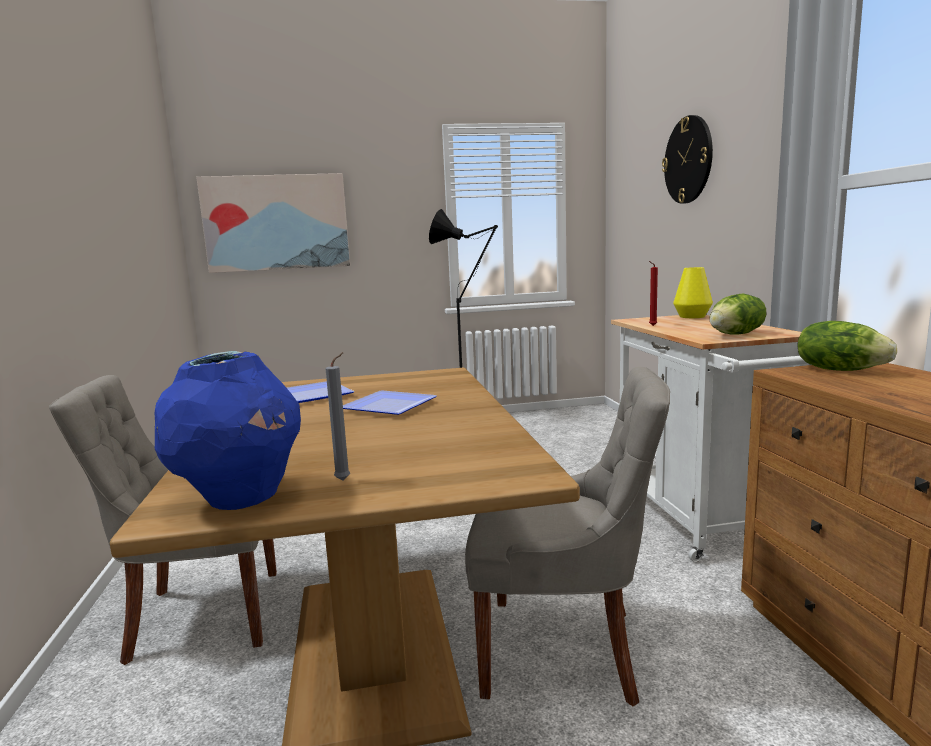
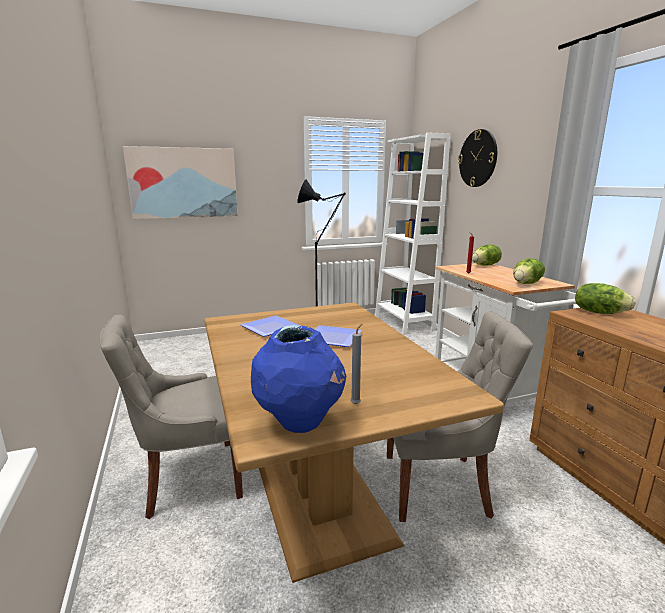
camera: 10 degrees left, 5 degrees up
yellow vase [673,267,713,318] -> lettuce [472,245,502,265]
none -> white bookcase [375,132,451,335]

